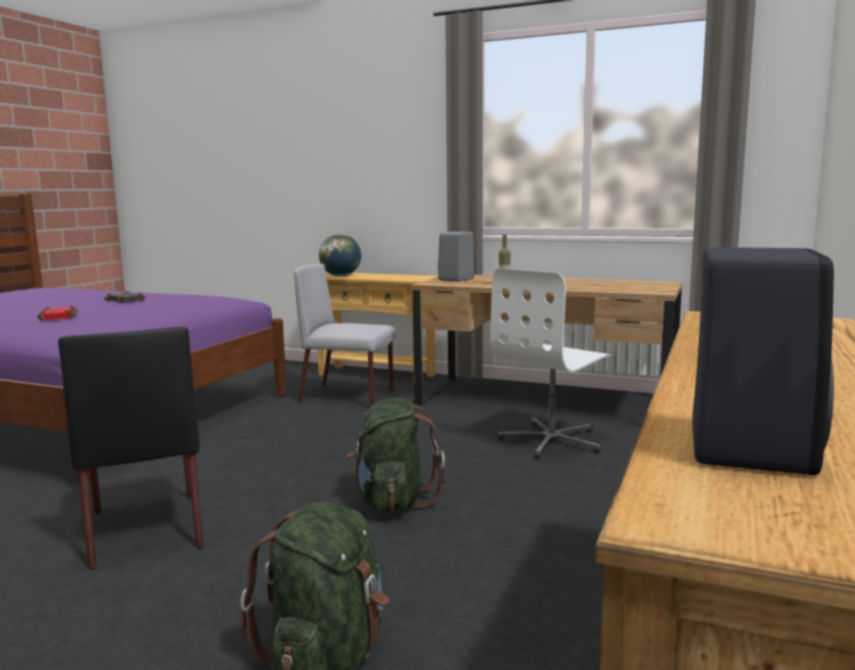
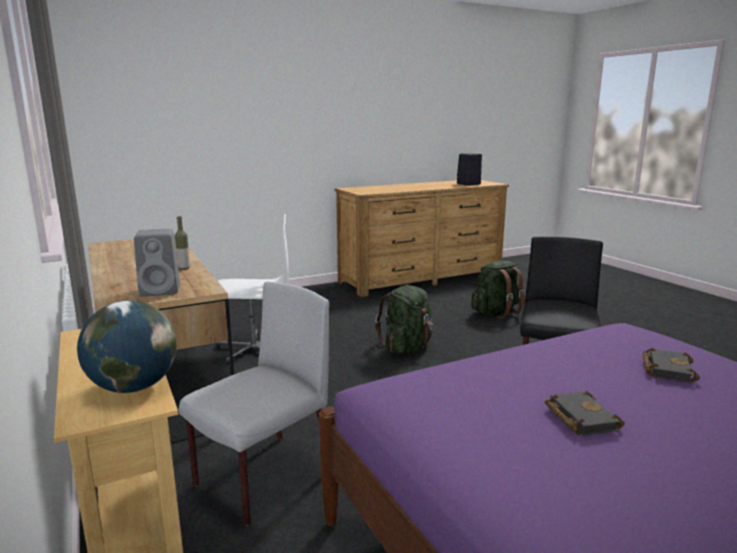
camera: 140 degrees left, 5 degrees up
red book [37,305,78,321] -> black book [643,348,700,383]
grey chair [294,264,396,407] -> grey chair turned 105 degrees counterclockwise [179,282,329,526]

